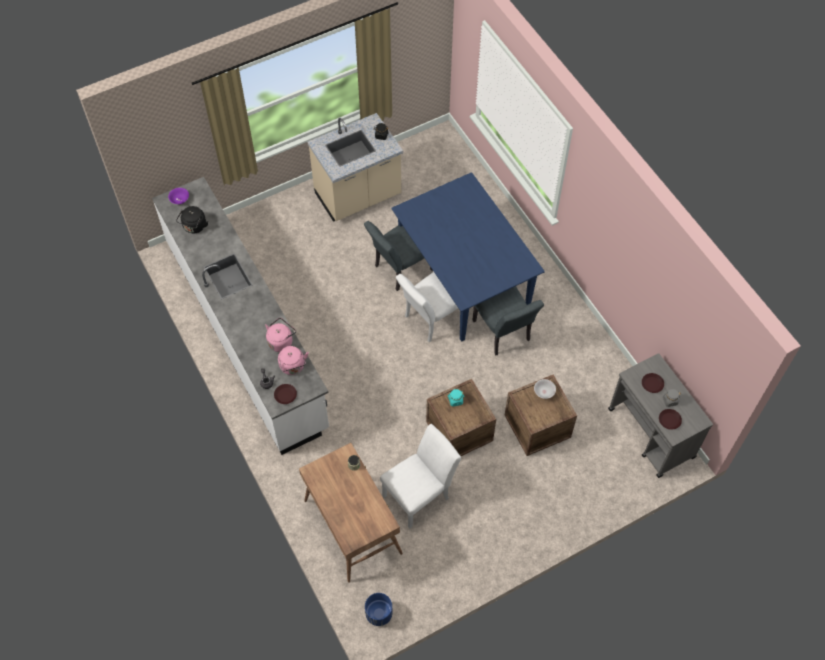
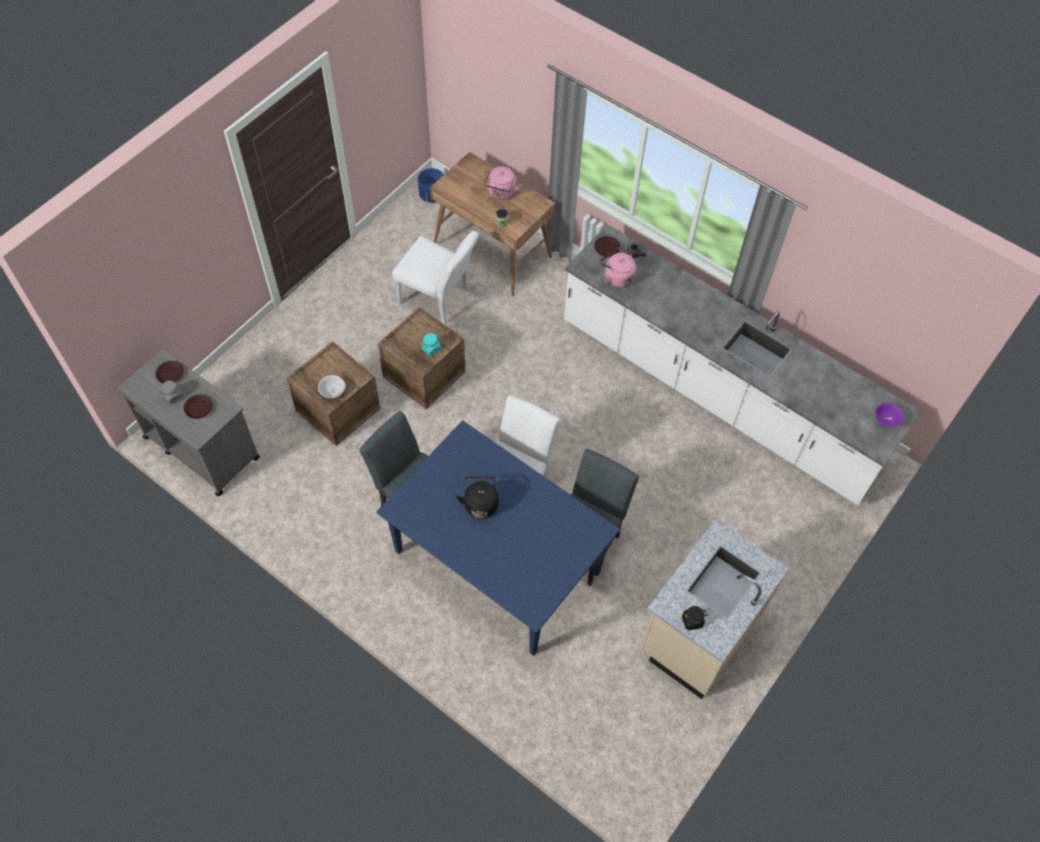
camera: 155 degrees right, 0 degrees up
black kettle [176,206,208,233] -> black kettle moved to [456,477,498,519]
pink kettle [265,318,296,352] -> pink kettle moved to [484,167,522,200]
white chair [380,424,461,529] -> white chair turned 90 degrees counterclockwise [392,231,479,325]

